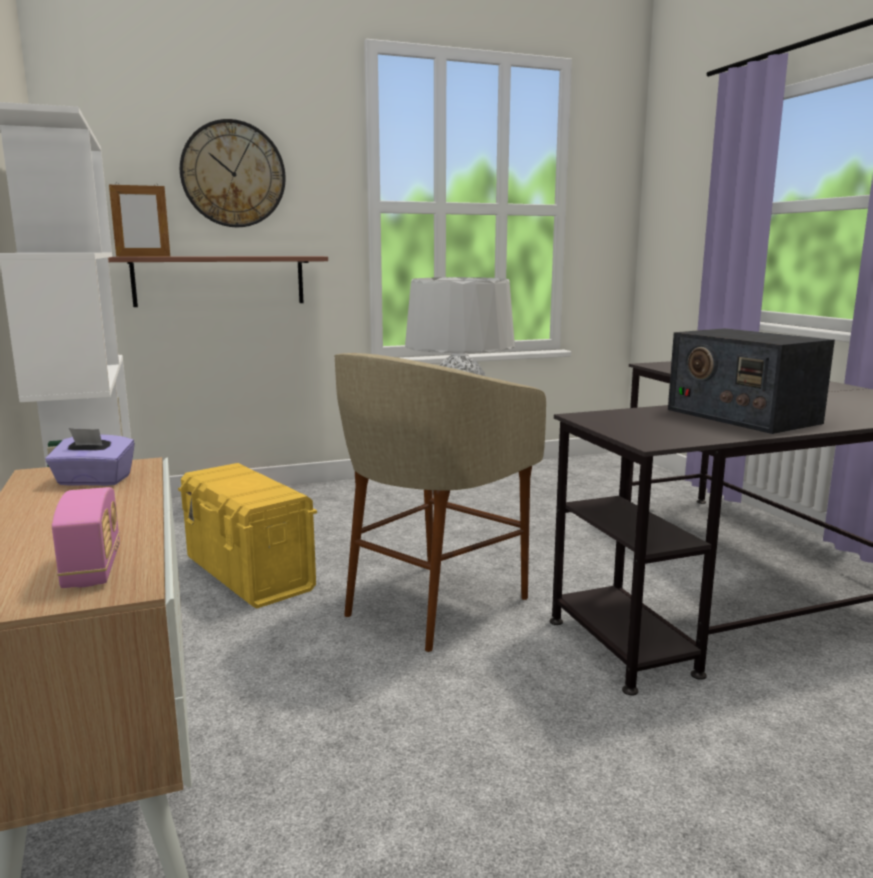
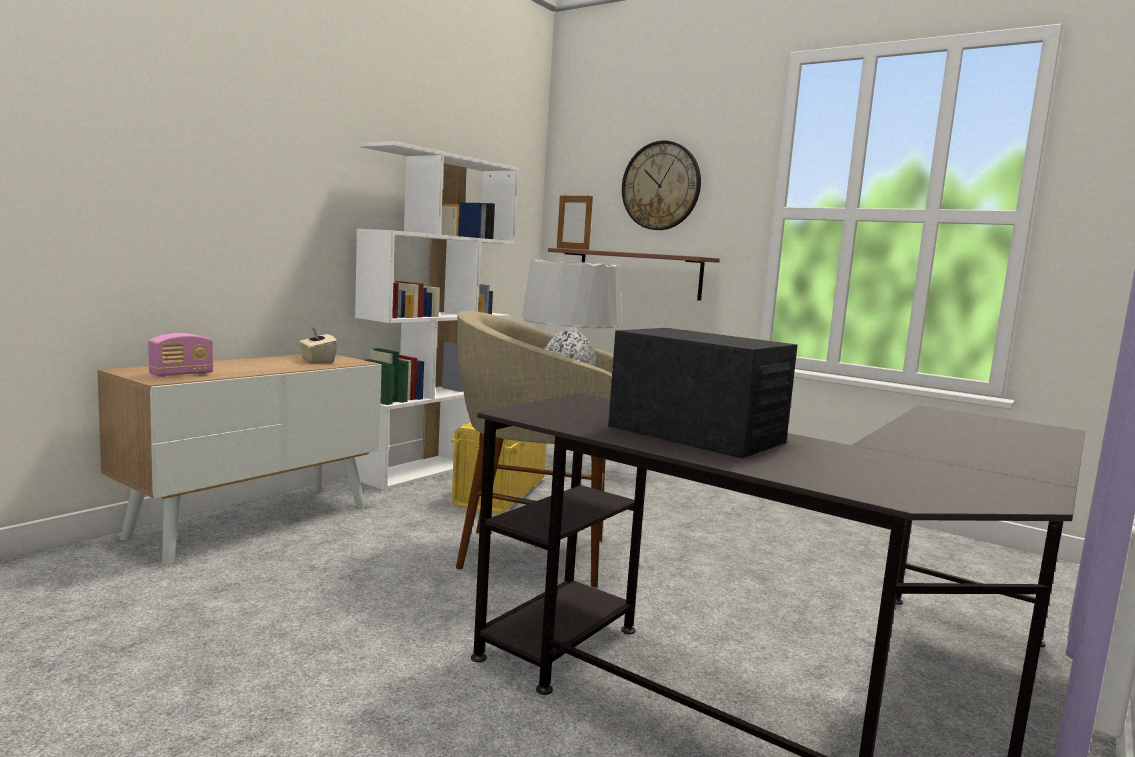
camera: 55 degrees right, 5 degrees down
purple tissue box [46,428,135,486] -> beige tissue box [299,326,337,363]
radio [668,328,835,434] -> radio turned 105 degrees clockwise [608,328,798,459]

